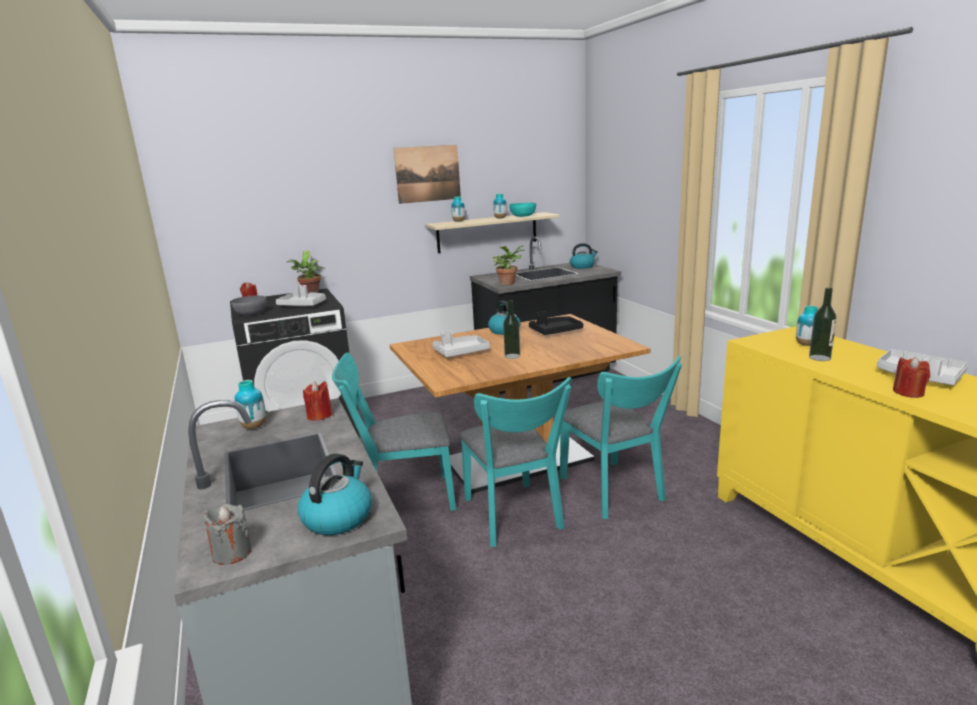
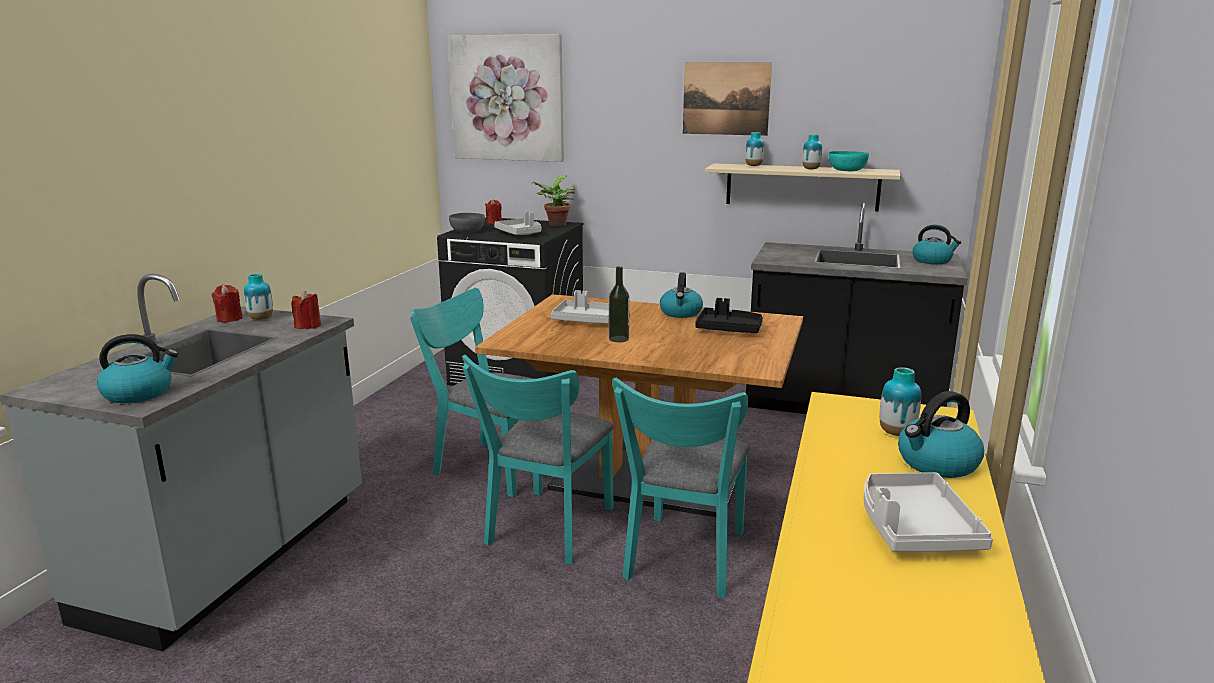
camera: 40 degrees right, 0 degrees up
grey candle [204,504,252,565] -> none
potted plant [493,245,525,285] -> none
bottle [809,288,837,361] -> none
red candle [893,357,930,398] -> red candle moved to [211,285,243,322]
none -> picture [448,34,564,162]
none -> kettle [898,391,984,478]

